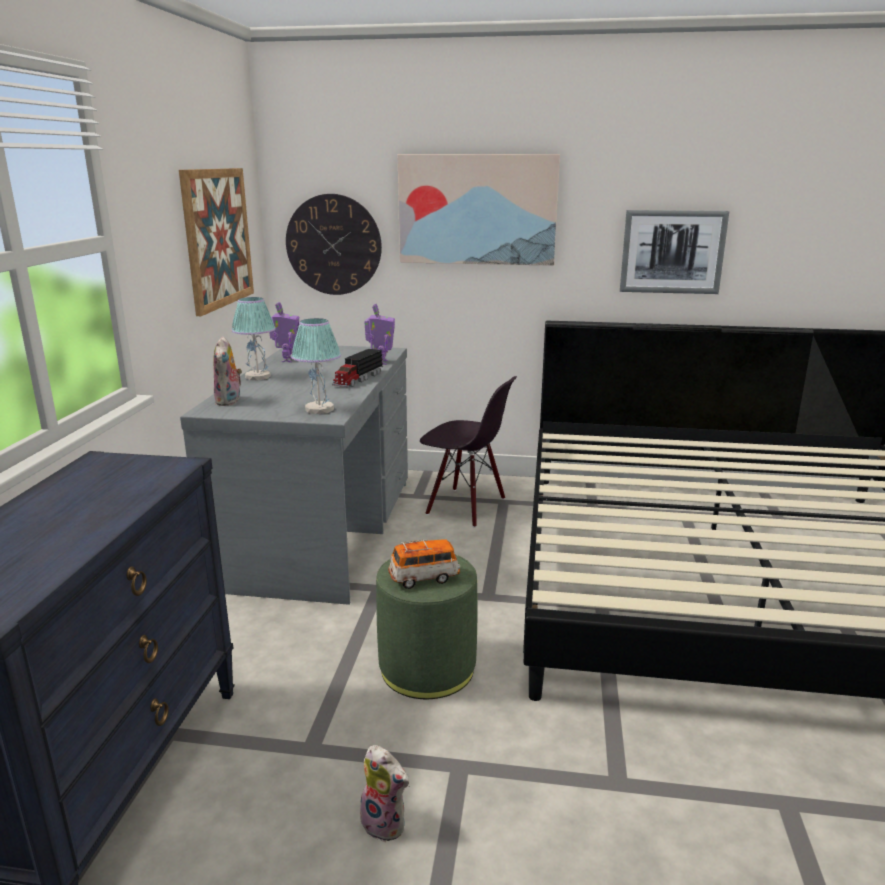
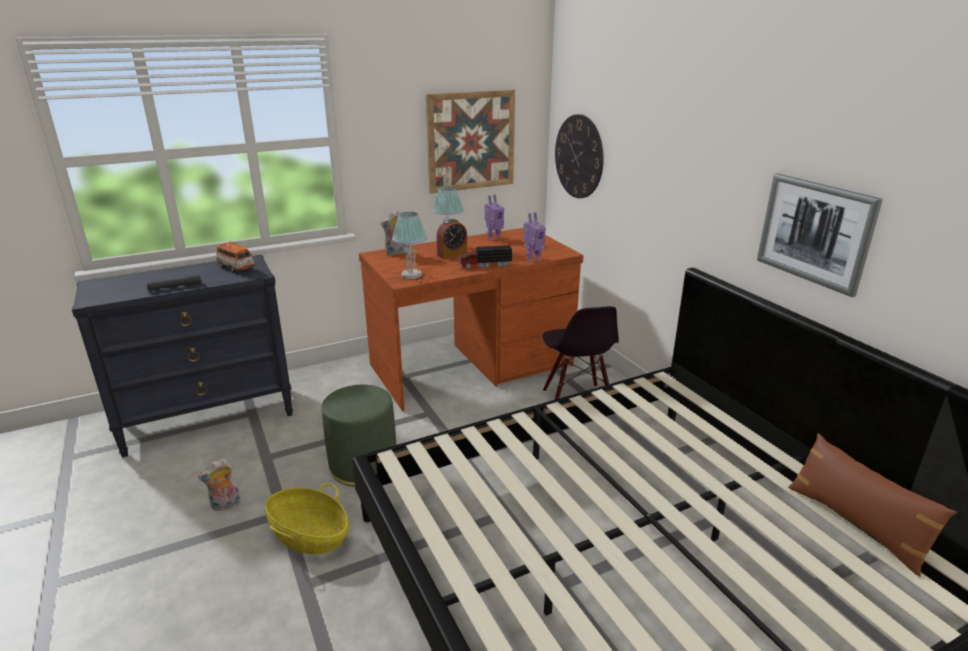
camera: 55 degrees right, 5 degrees up
grey desk [180,346,408,605] -> brown desk [359,228,584,411]
plush toy [360,745,409,843] -> plush toy turned 60 degrees clockwise [198,458,241,511]
toy car [388,539,460,589] -> toy car moved to [216,241,255,273]
picture [398,154,560,266] -> none
none -> grey flashlight [147,274,202,291]
none -> basket [265,483,349,555]
none -> alarm clock [437,219,467,259]
none -> brown pillow [788,433,957,577]

